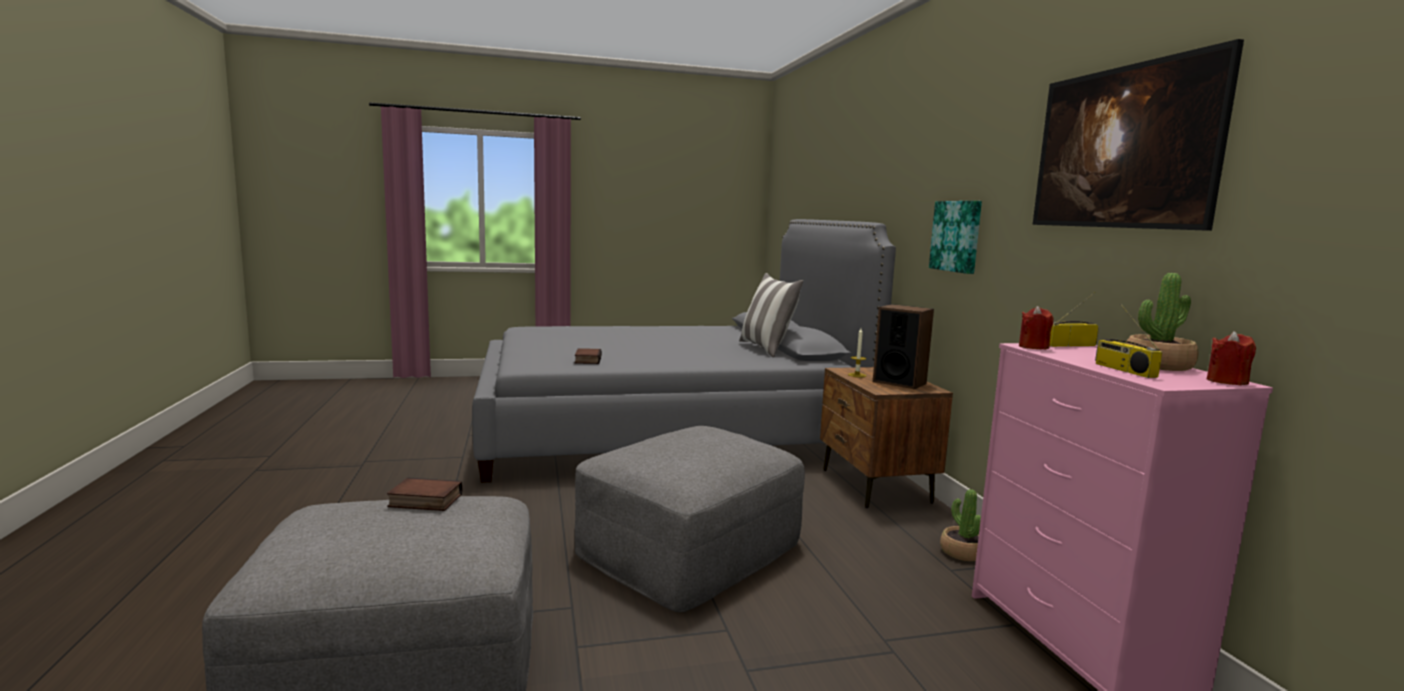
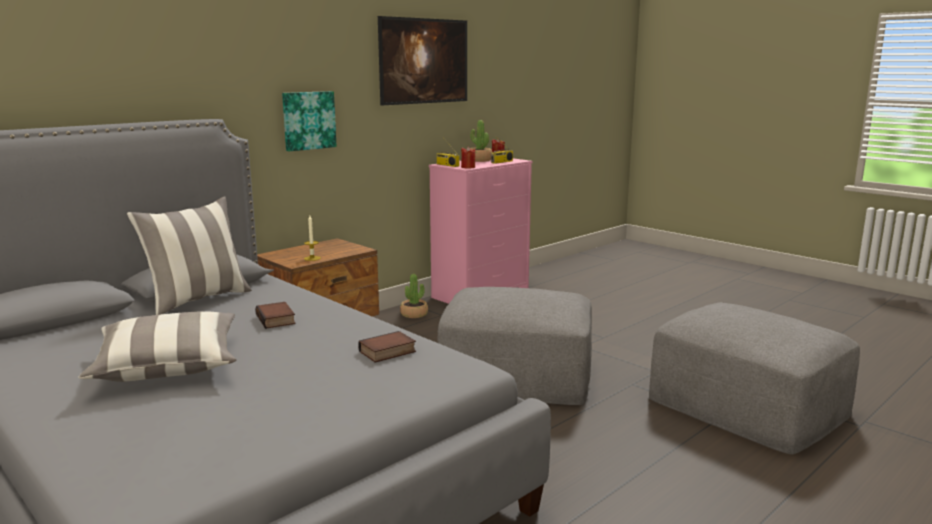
camera: 120 degrees left, 5 degrees up
book [387,477,463,511] -> book moved to [255,302,296,329]
speaker [873,304,934,389] -> none
none -> pillow [79,312,236,382]

